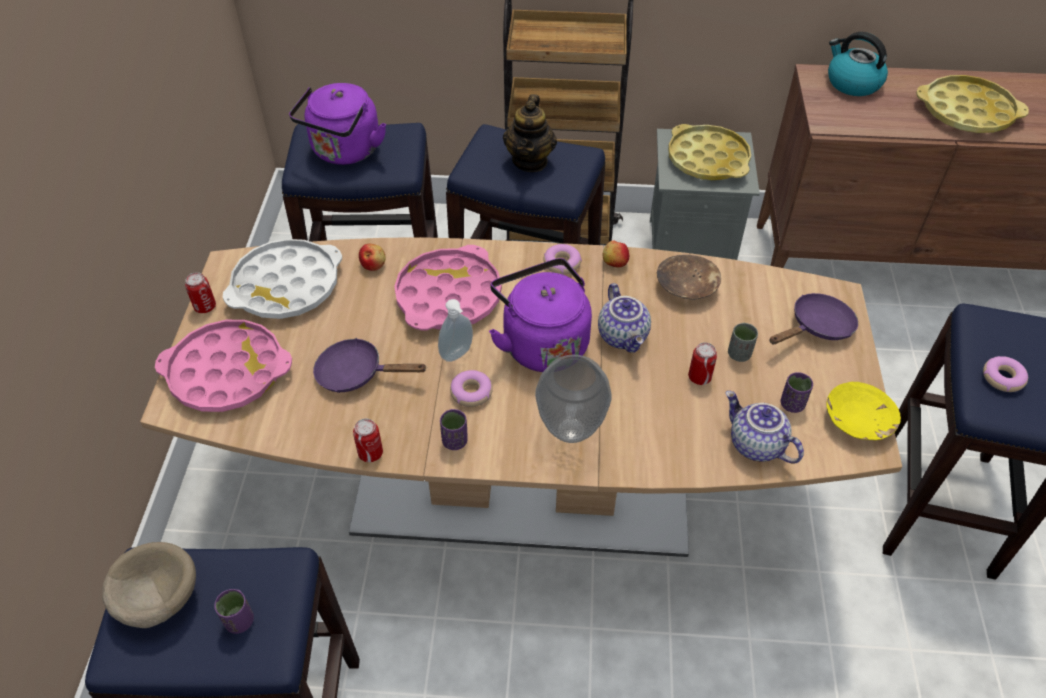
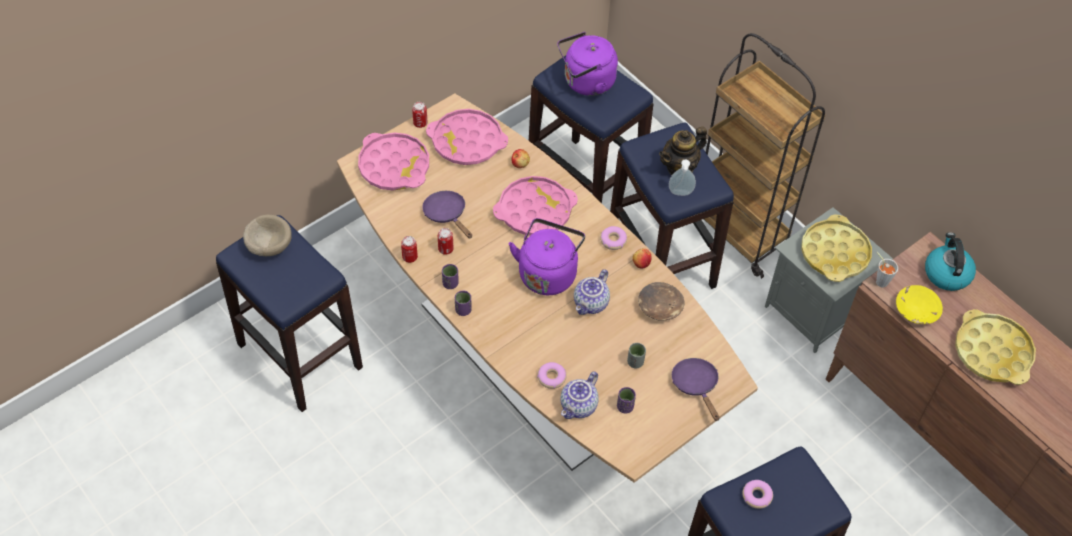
camera: 45 degrees right, 5 degrees up
purple cup [214,589,254,634] -> purple cup moved to [455,290,472,316]
white tray [223,239,342,319] -> pink tray [426,109,508,165]
soap dispenser [438,299,473,362] -> soap dispenser moved to [669,160,696,196]
donut [450,370,493,407] -> donut moved to [537,362,567,389]
vase [535,355,611,443] -> none
can [688,343,717,385] -> can moved to [438,228,454,255]
teapot [726,391,804,464] -> teapot turned 150 degrees counterclockwise [560,371,599,419]
purple frying pan [769,293,858,345] -> purple frying pan turned 120 degrees counterclockwise [672,358,719,421]
yellow bowl [827,382,901,440] -> yellow bowl moved to [896,285,943,324]
none -> grey cup [876,252,898,288]

